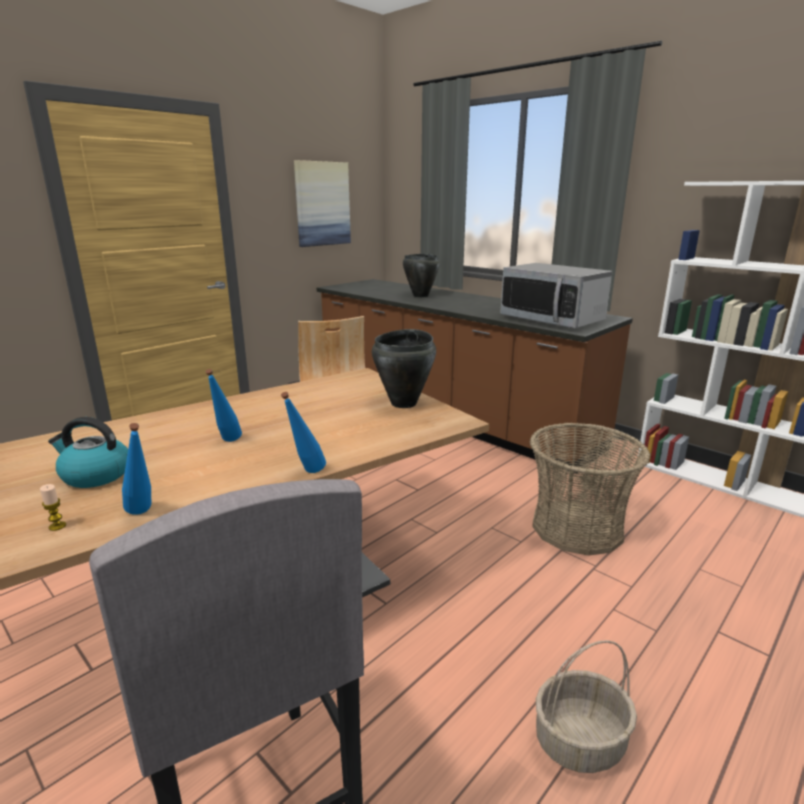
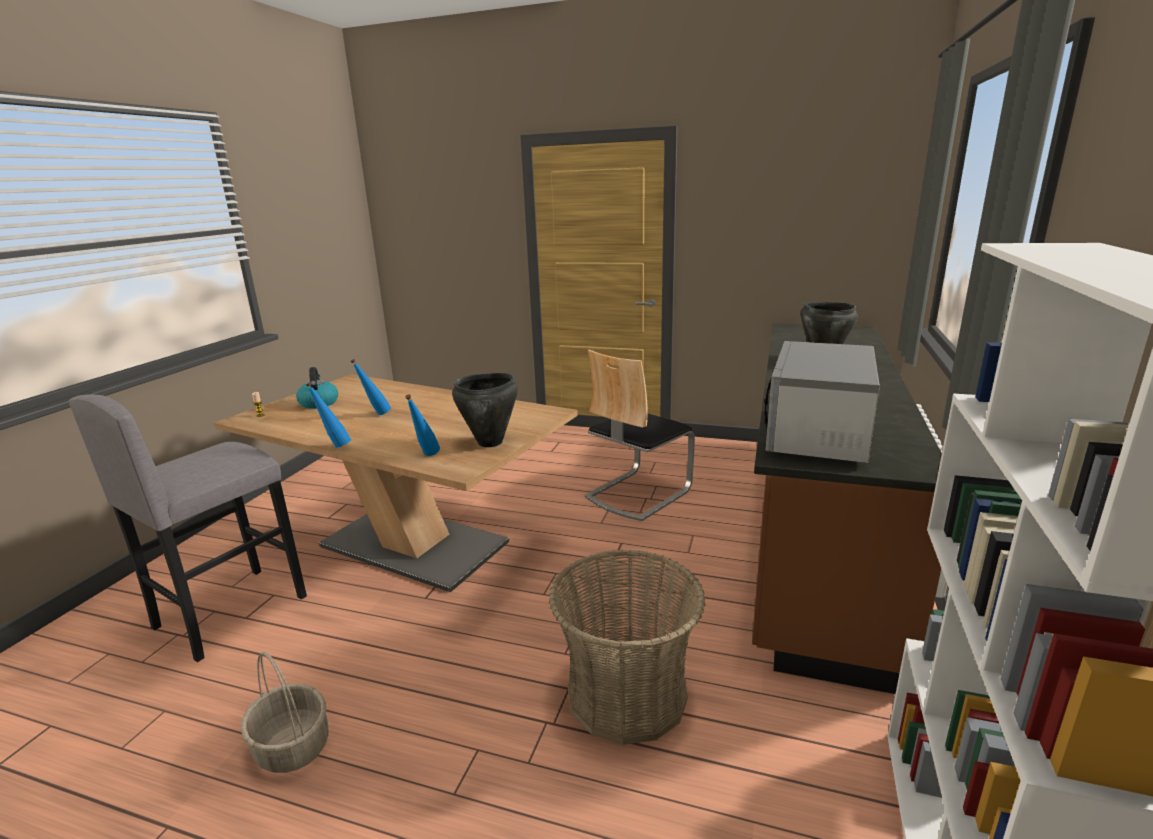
camera: 65 degrees right, 0 degrees up
blue bottle [122,423,151,515] -> blue bottle moved to [405,394,440,456]
picture [294,160,351,247] -> none

